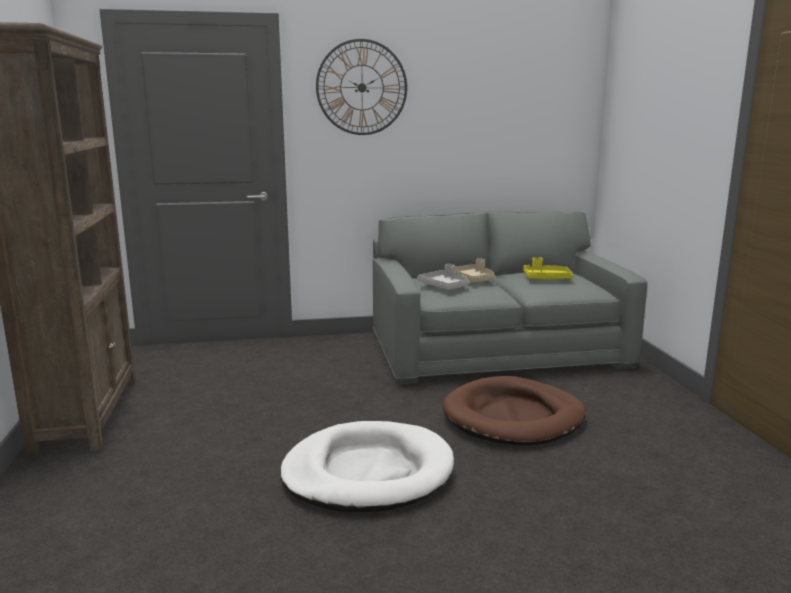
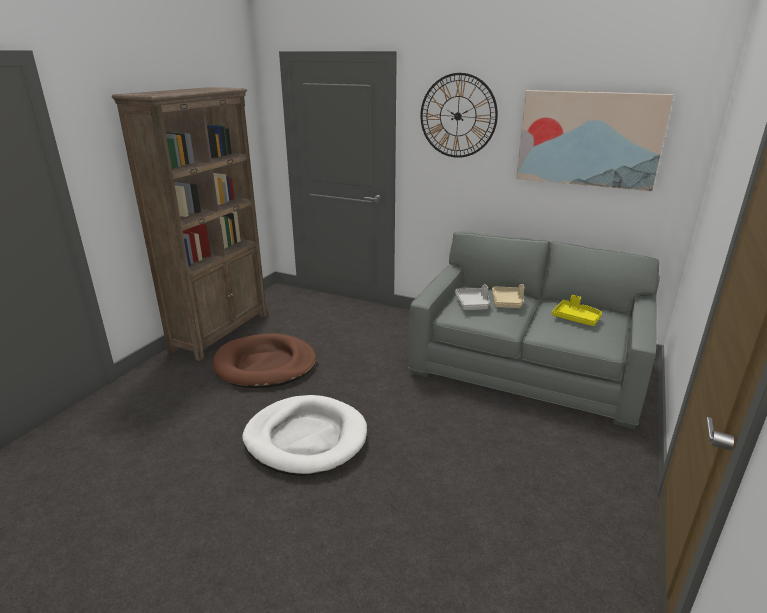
camera: 35 degrees right, 10 degrees up
brown dog bed [442,376,586,445] -> brown dog bed moved to [213,333,317,388]
none -> picture [516,90,674,191]

